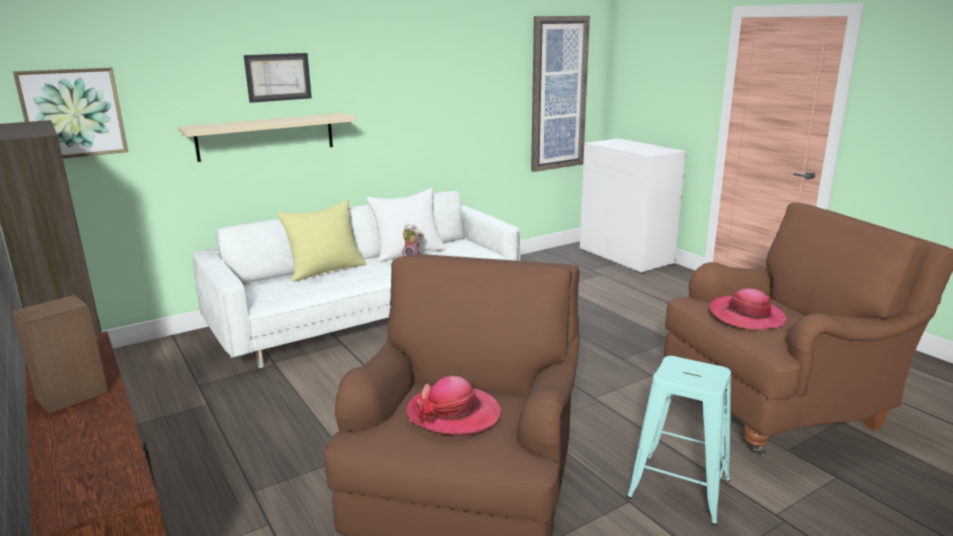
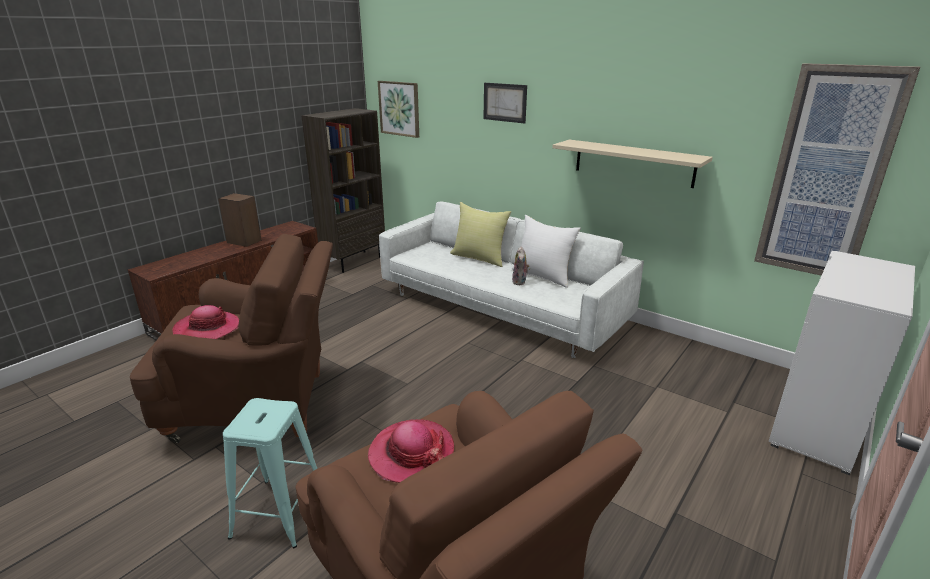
camera: 70 degrees right, 5 degrees up
beige shelf [178,113,357,162] -> beige shelf moved to [552,140,713,188]

